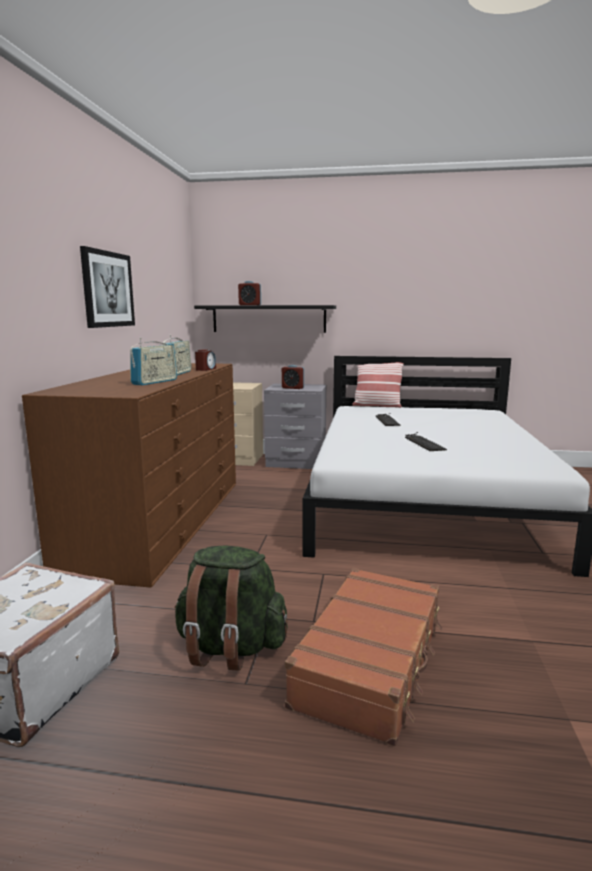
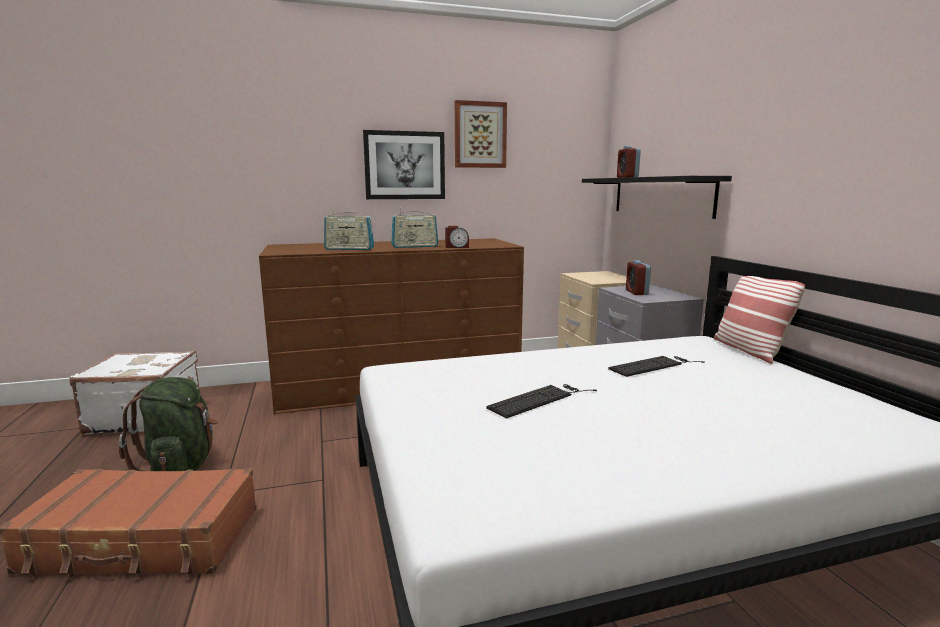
camera: 65 degrees right, 0 degrees up
none -> picture [455,100,507,168]

